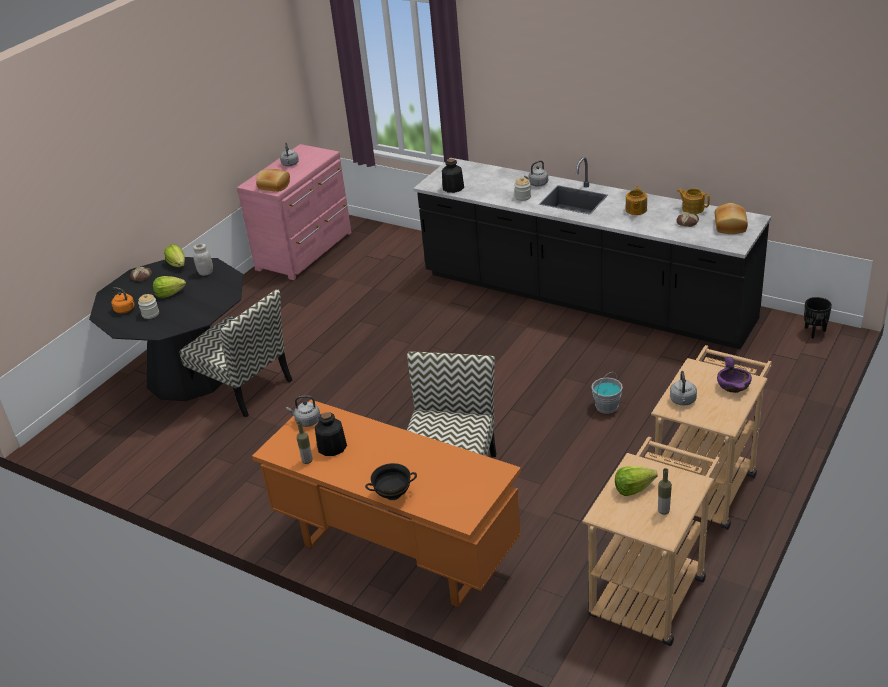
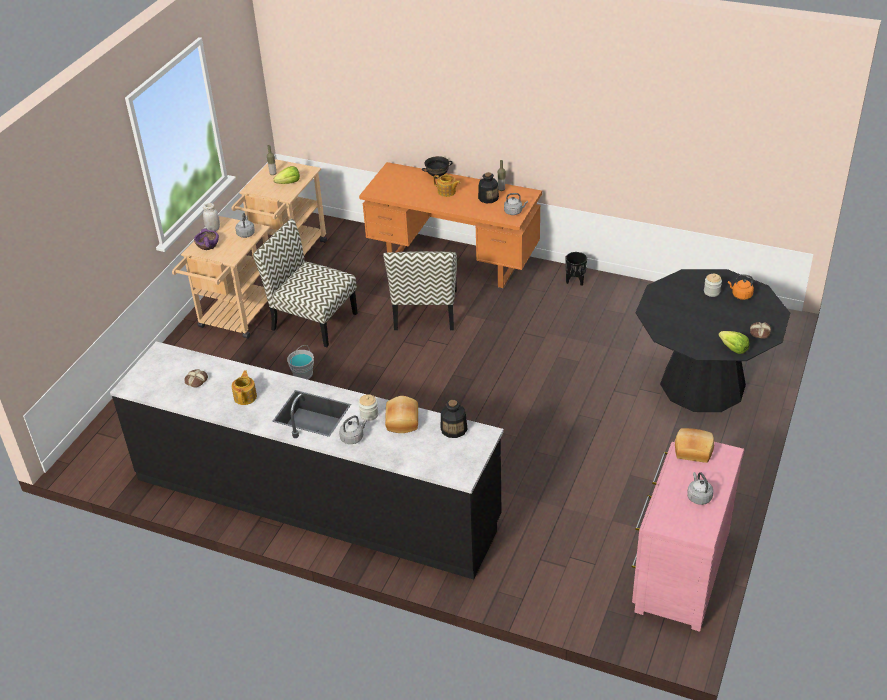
camera: 170 degrees right, 5 degrees up
lettuce [153,276,186,298] -> none
chair [180,289,293,417] -> chair moved to [253,219,357,347]
white jar [193,244,213,276] -> white jar moved to [203,203,220,231]
teapot [677,188,710,214] -> teapot moved to [433,175,460,197]
bread [715,203,748,234] -> bread moved to [385,396,418,433]
black planter [804,297,832,339] -> black planter moved to [565,252,587,286]

